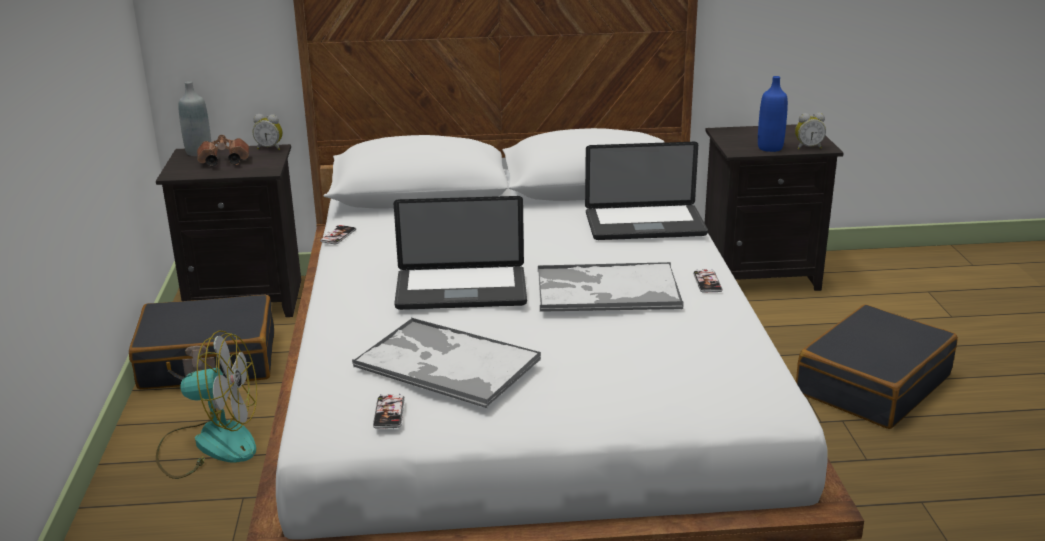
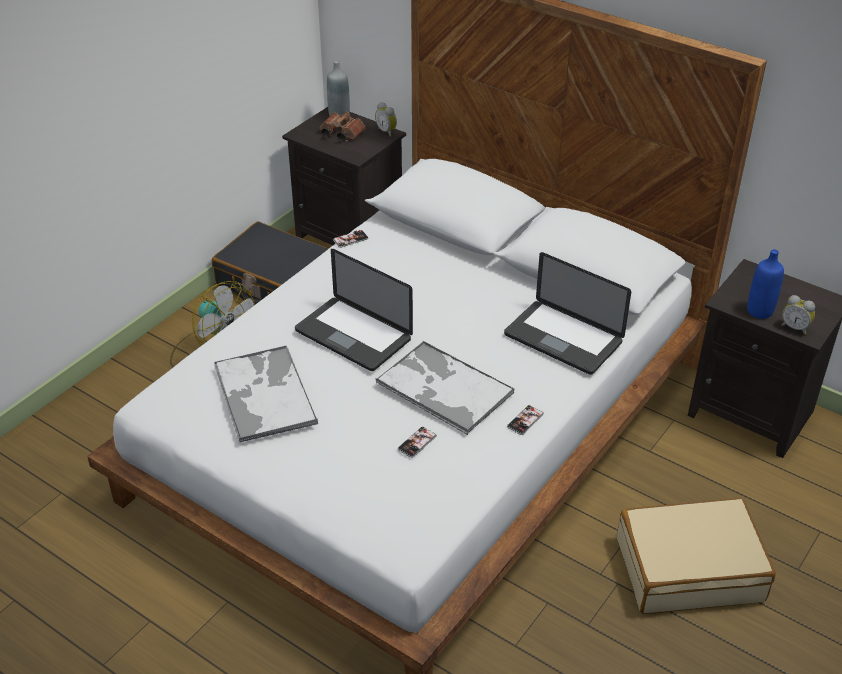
camera: 40 degrees right, 15 degrees up
phone [373,394,405,428] -> phone moved to [398,426,437,458]
black suitcase [796,305,958,429] -> beige suitcase [617,498,775,614]

